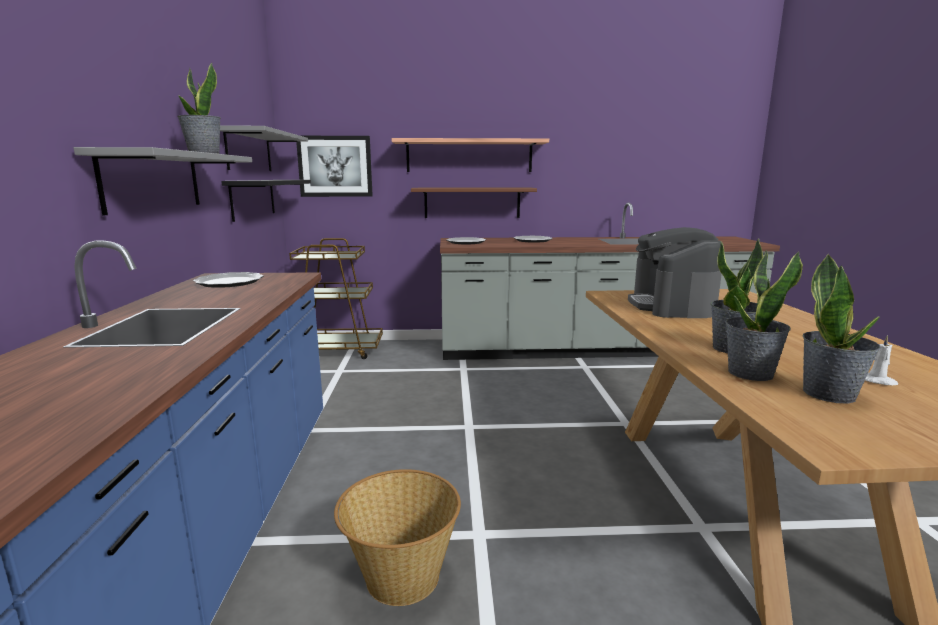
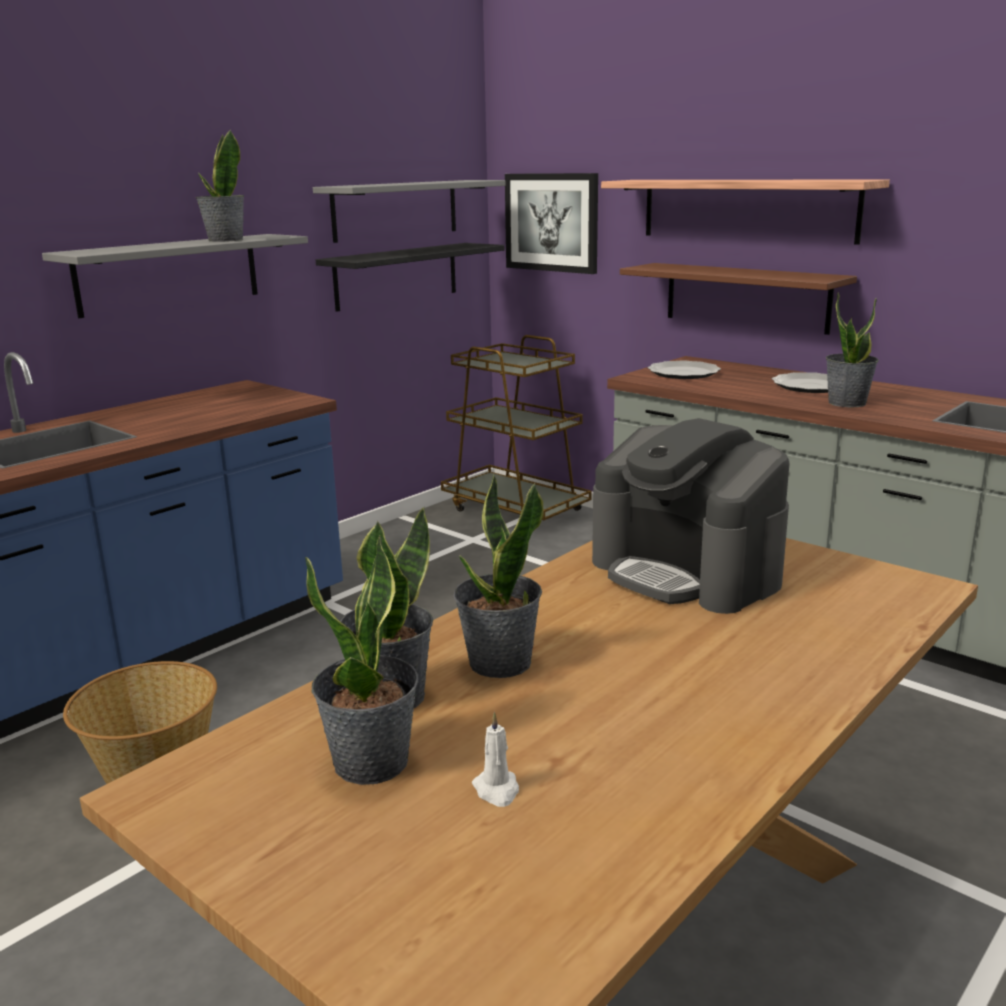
camera: 45 degrees right, 5 degrees up
plate [193,272,264,288] -> none
coffee machine [628,227,722,318] -> coffee machine turned 90 degrees counterclockwise [592,418,790,614]
none -> potted plant [826,292,879,407]

